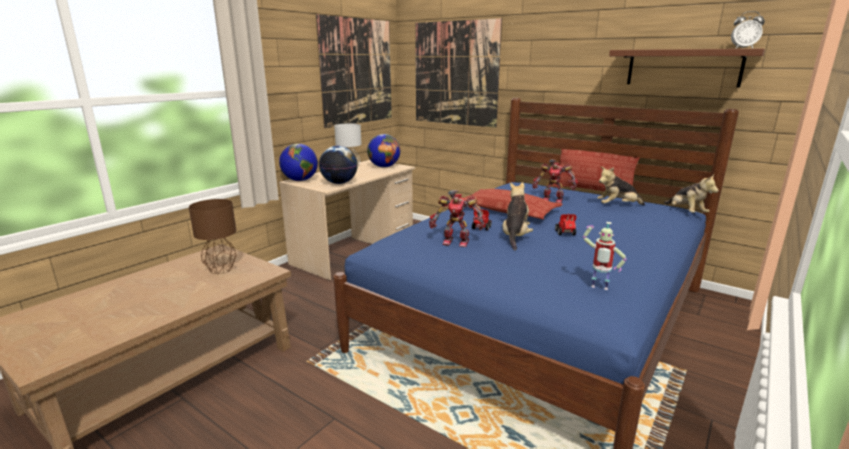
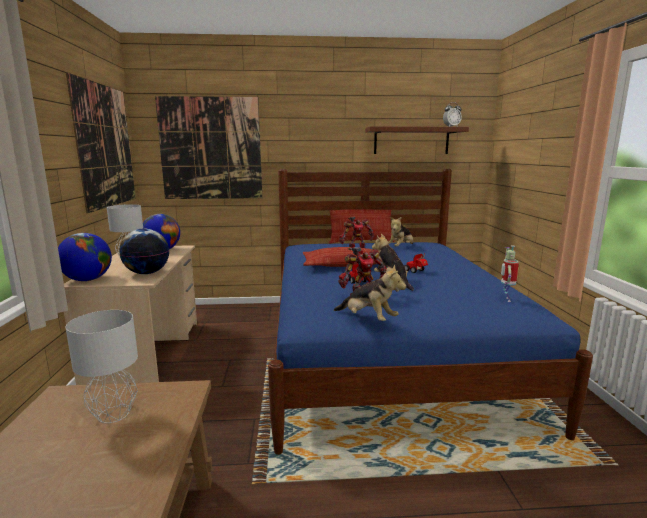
camera: 40 degrees left, 5 degrees down
brown table lamp [189,199,236,274] -> grey table lamp [65,310,138,423]
toy robot [583,222,627,290] -> toy robot turned 120 degrees clockwise [501,245,519,302]
plush toy [663,174,719,213] -> plush toy moved to [334,264,406,321]

